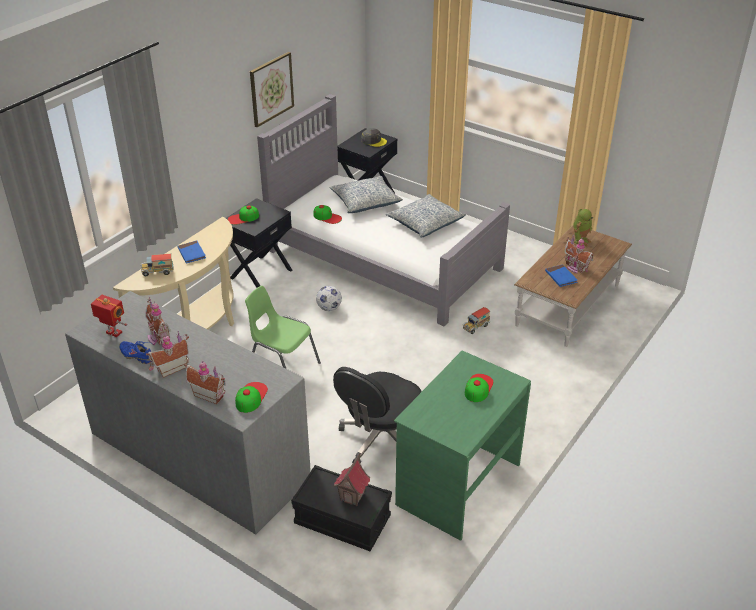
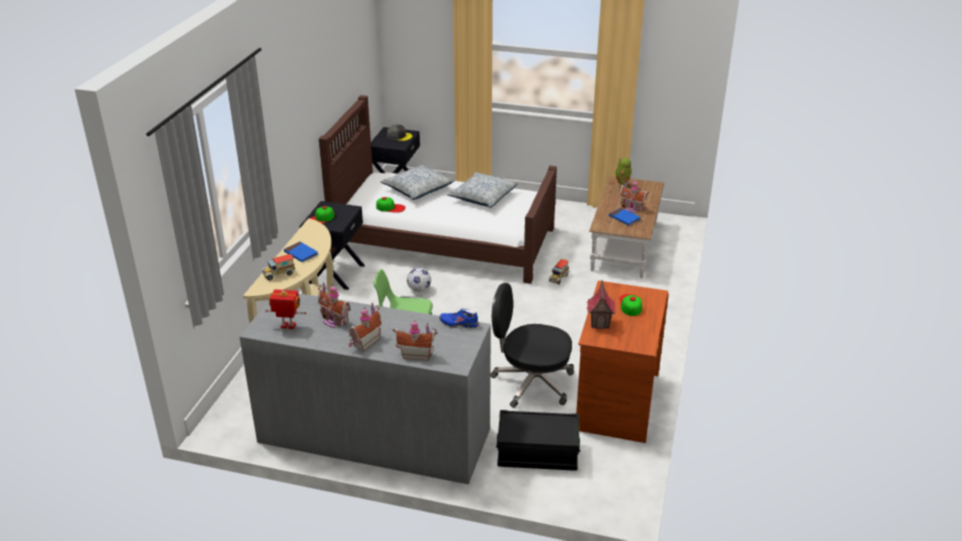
camera: 20 degrees left, 5 degrees down
blue shoe [119,341,152,364] -> blue shoe moved to [439,309,479,328]
cap [235,382,268,413] -> none
picture [250,52,294,127] -> none
grey bed [257,94,510,326] -> brown bed [319,95,557,284]
black office chair [333,367,422,464] -> black office chair turned 90 degrees clockwise [490,283,574,408]
toy house [334,453,371,506] -> toy house moved to [587,280,616,329]
green desk [394,350,531,541] -> brown desk [576,281,669,443]

